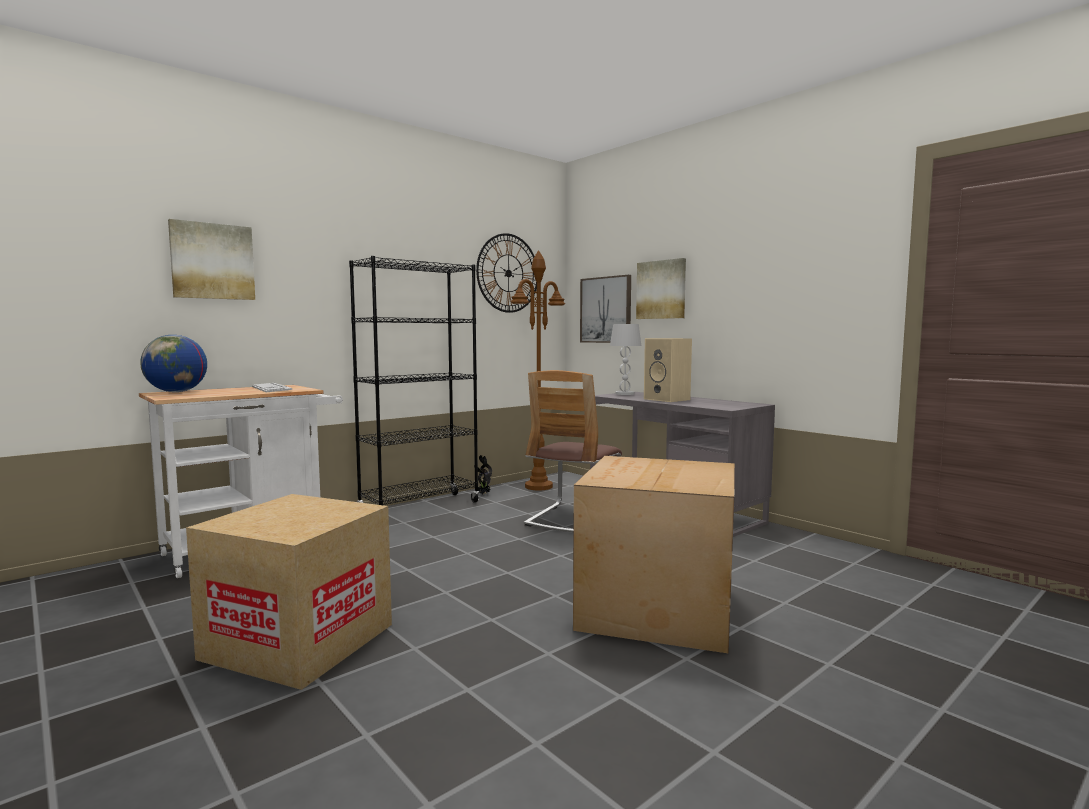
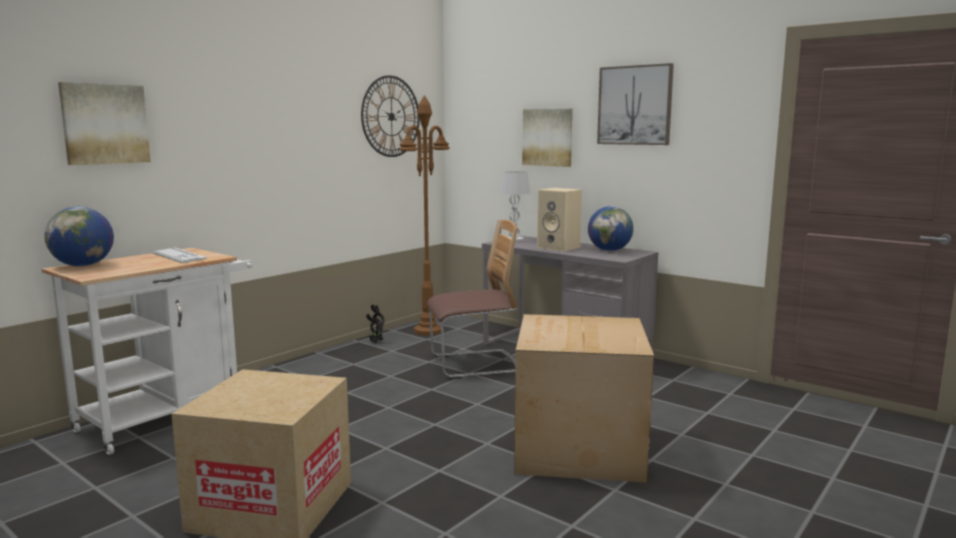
camera: 10 degrees left, 5 degrees up
black bookcase [349,256,479,505] -> none
chair [524,370,622,532] -> chair turned 120 degrees counterclockwise [427,220,518,379]
picture [580,275,631,343] -> picture moved to [597,63,674,145]
none -> globe [588,206,633,251]

